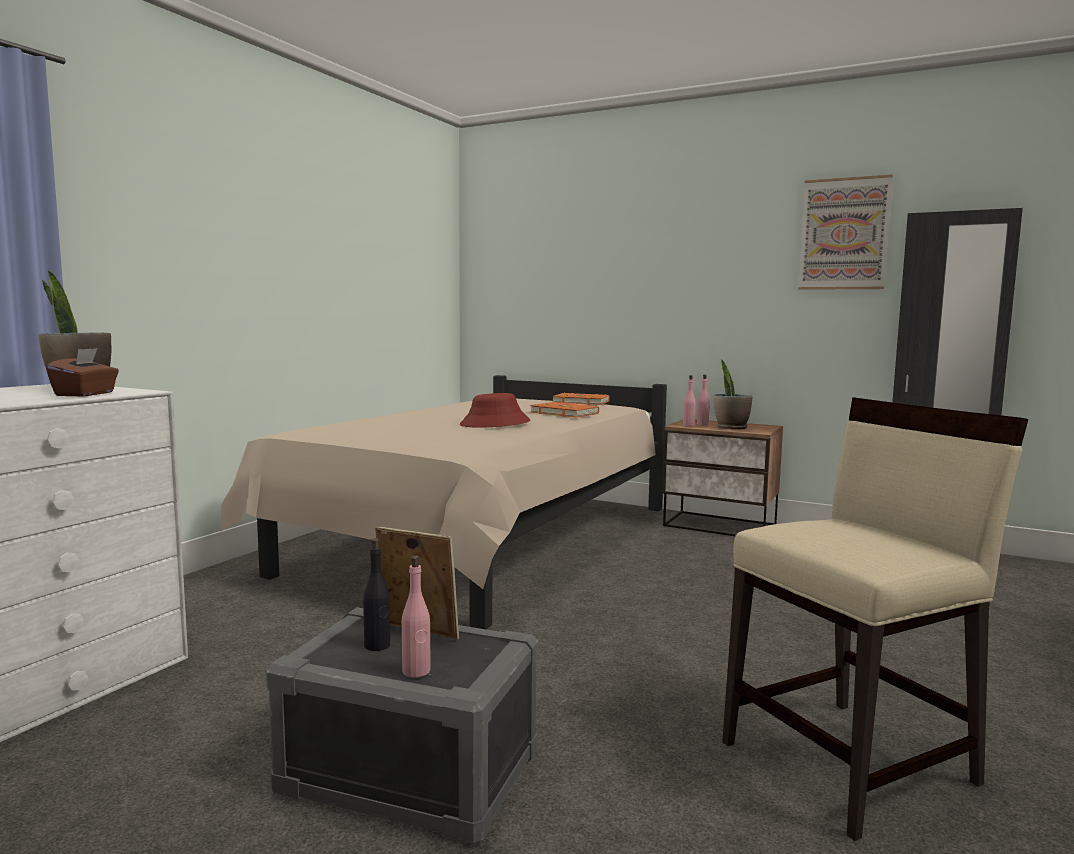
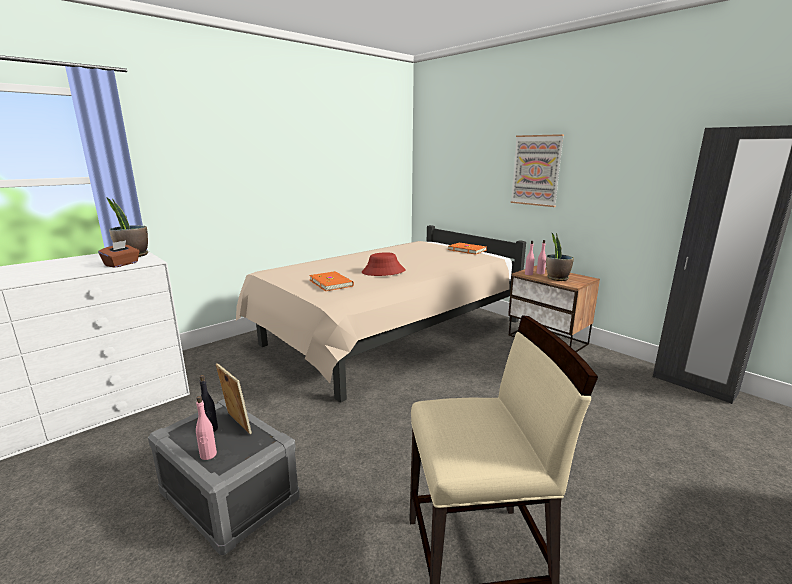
camera: 20 degrees right, 10 degrees up
orange book [530,402,599,418] -> orange book moved to [309,271,354,291]
picture [798,174,893,290] -> picture moved to [510,134,564,207]

